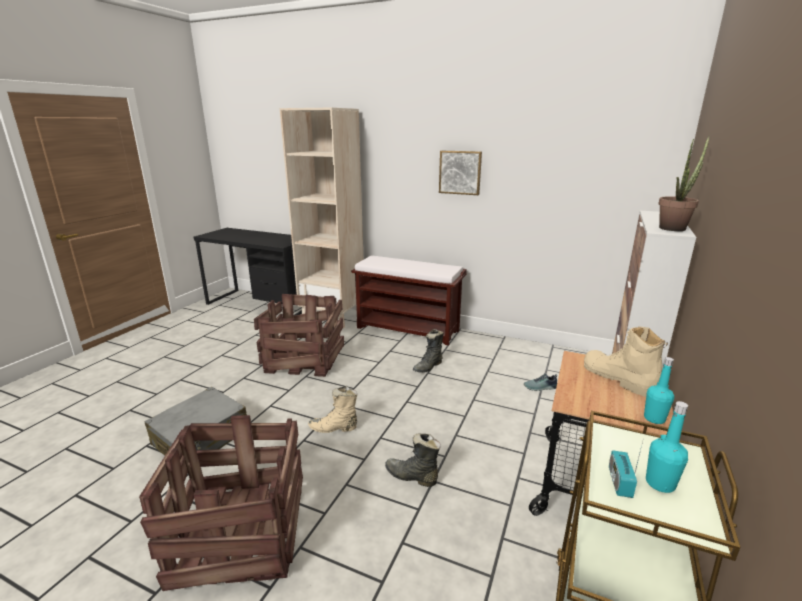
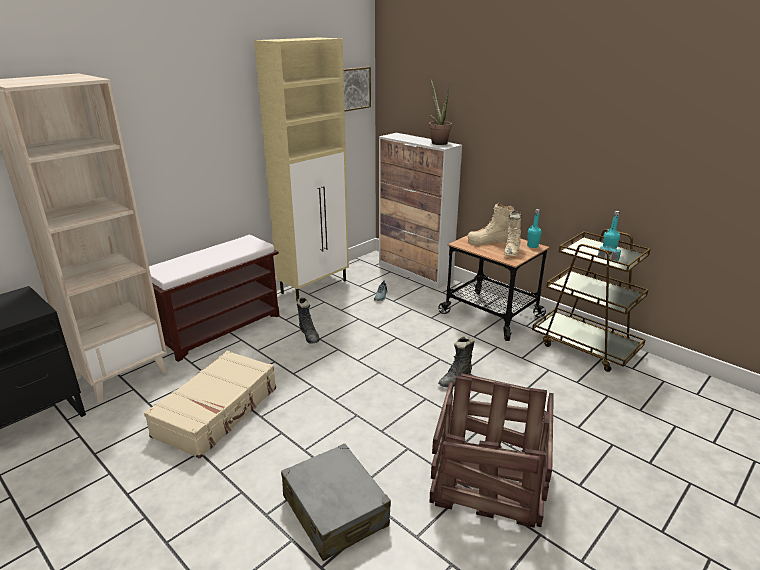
camera: 70 degrees left, 5 degrees up
crate [254,294,344,377] -> beige suitcase [144,350,276,459]
beige boot [308,386,357,433] -> beige boot moved to [504,210,521,256]
picture [439,151,482,195] -> picture moved to [343,67,371,112]
none -> beige cabinet [254,37,349,301]

